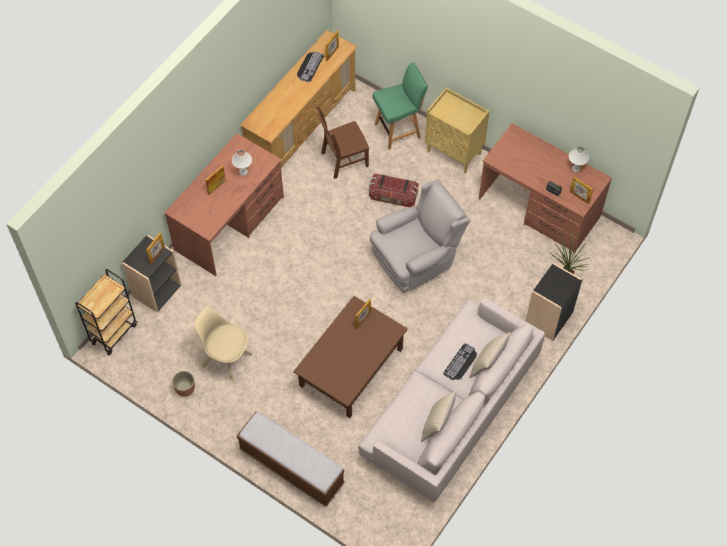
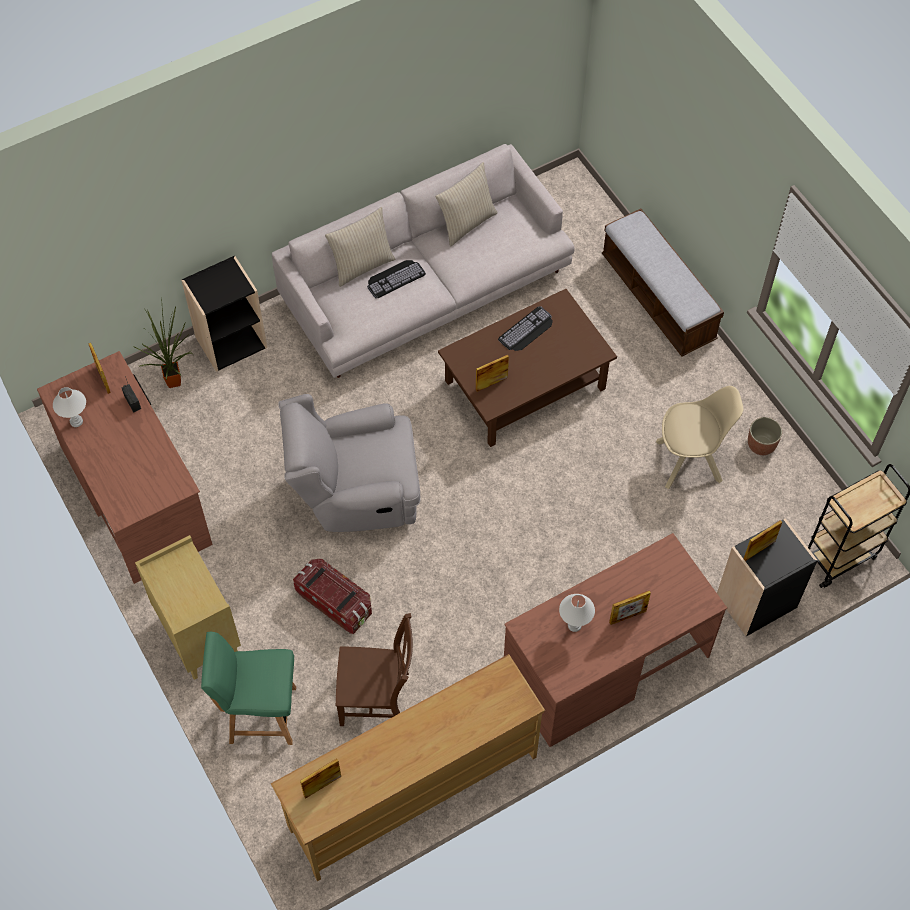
camera: 155 degrees left, 0 degrees up
beige chair [194,308,253,383] -> beige chair turned 60 degrees counterclockwise [656,386,743,489]
keyboard [297,52,324,82] -> keyboard moved to [498,306,553,351]

